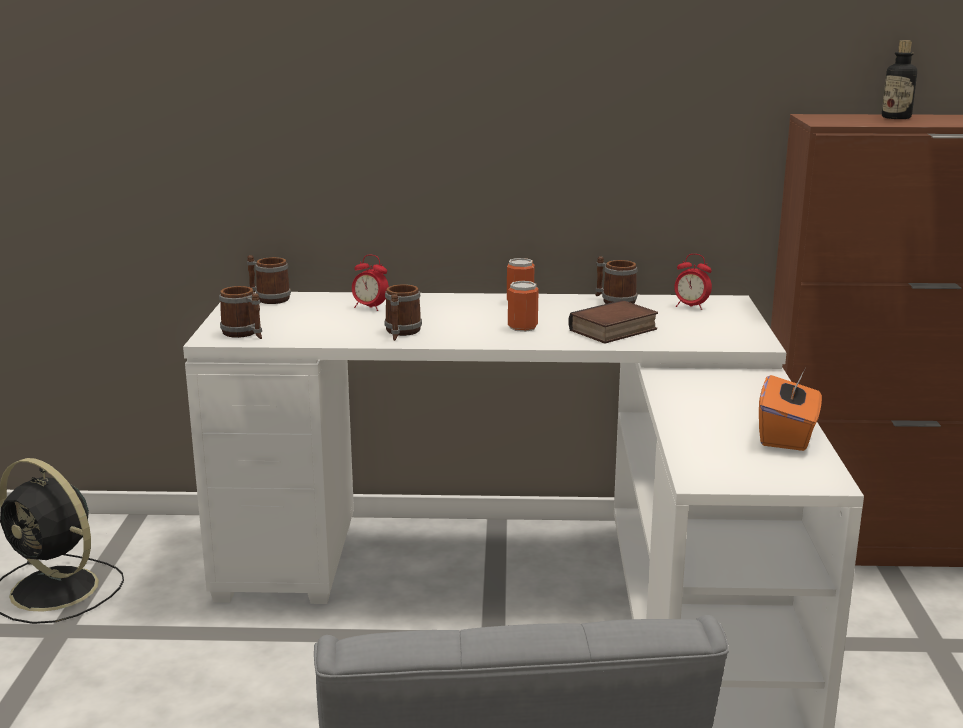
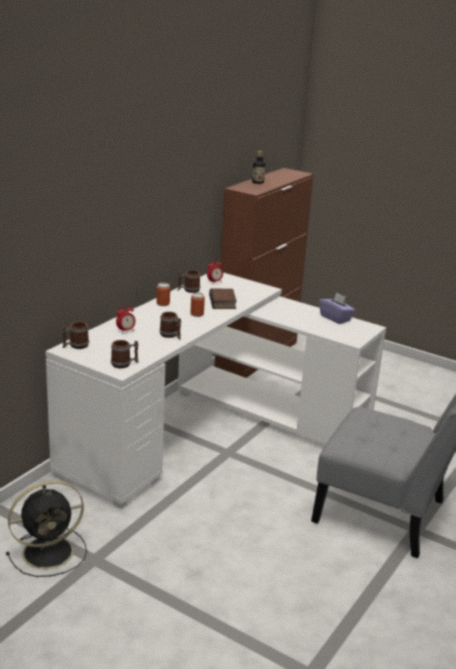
camera: 60 degrees left, 5 degrees up
orange tissue box [759,368,822,451] -> purple tissue box [319,292,355,324]

